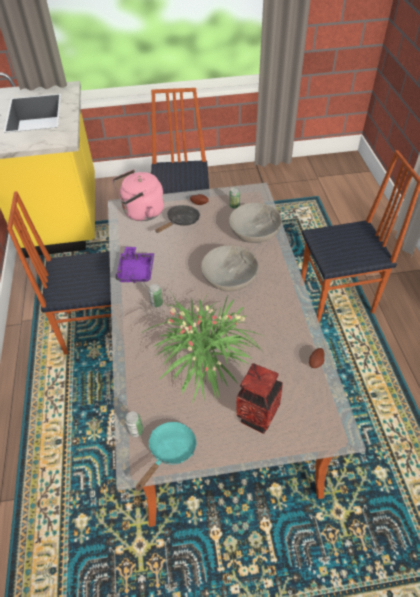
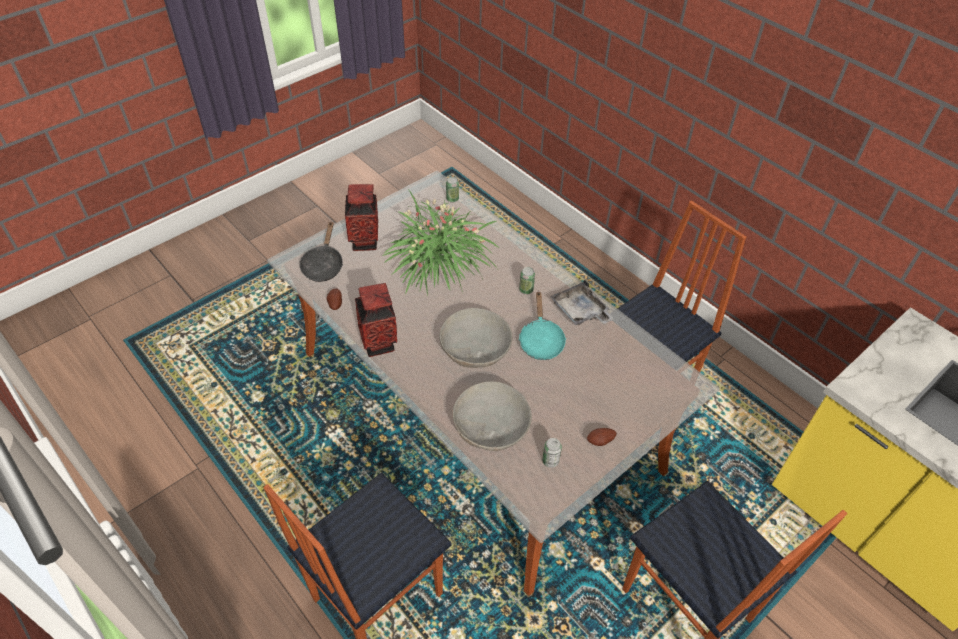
camera: 145 degrees right, 0 degrees up
pink kettle [112,169,164,221] -> none
purple tray [115,247,154,283] -> grey tray [550,279,614,325]
turquoise frying pan [136,422,197,491] -> turquoise frying pan moved to [518,291,566,360]
black frying pan [155,205,200,233] -> black frying pan moved to [299,221,343,282]
none -> vase [355,283,397,357]

